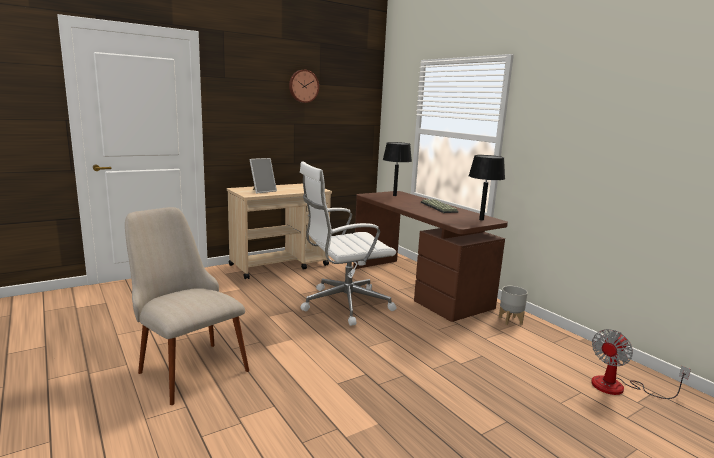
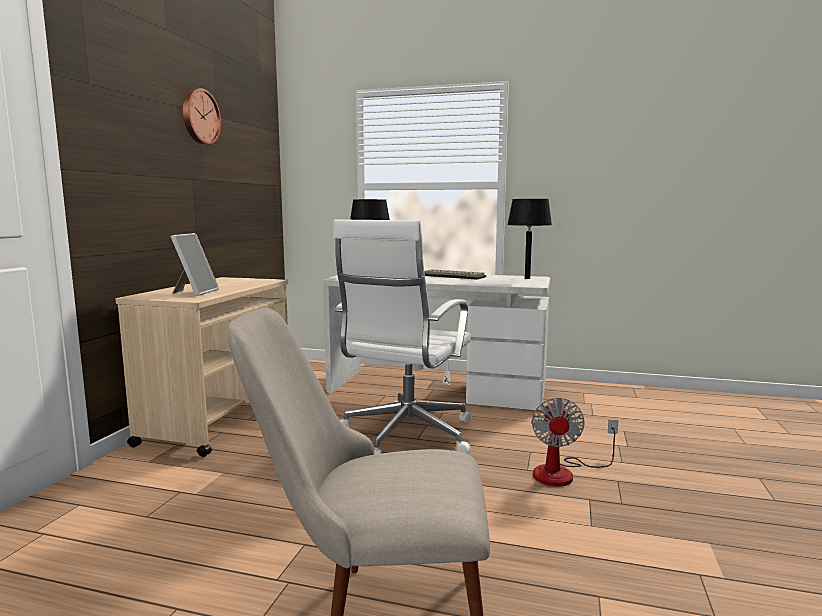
camera: 40 degrees left, 5 degrees down
brown desk [353,191,508,322] -> white desk [323,275,550,410]
grey planter [499,286,528,325] -> none
fan [591,329,691,399] -> fan moved to [532,398,619,486]

